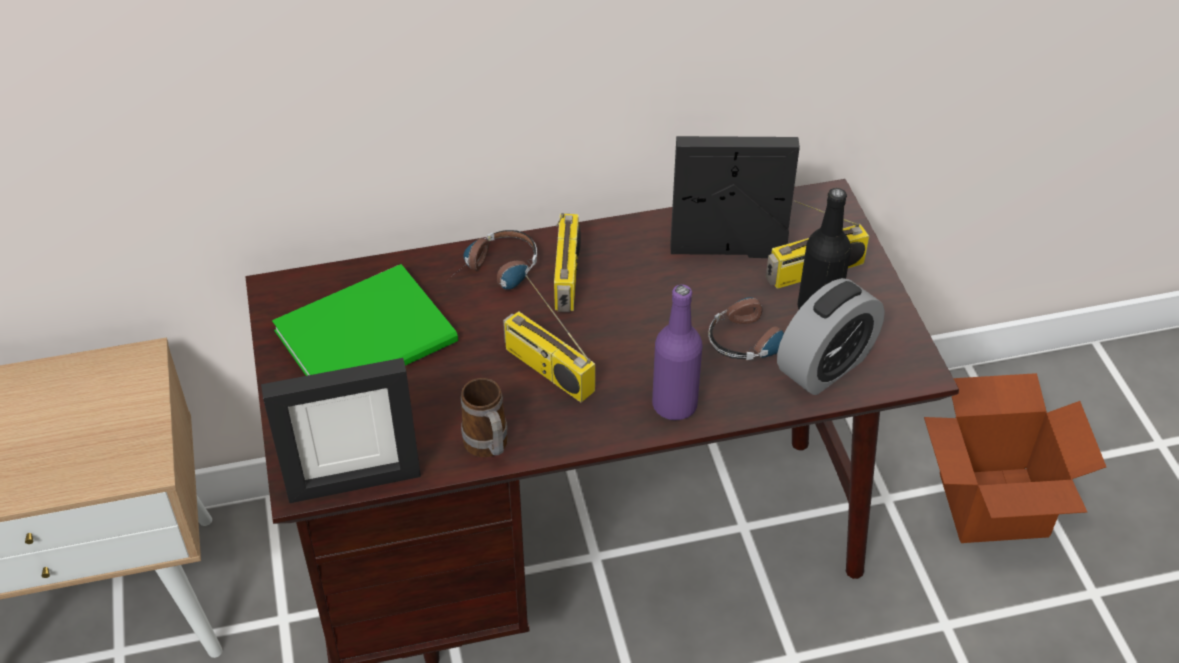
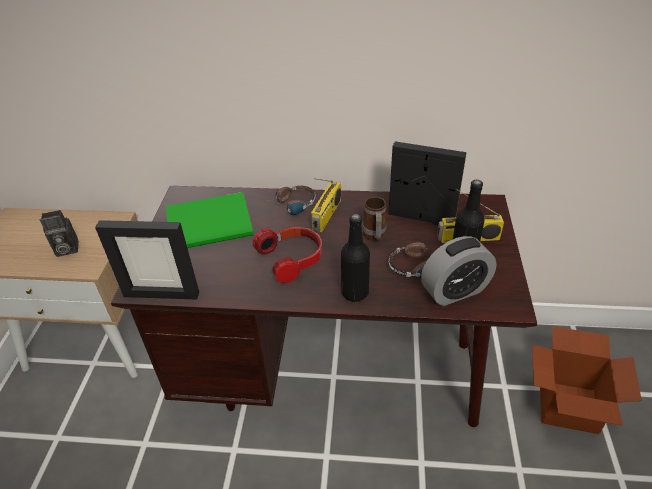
camera: 20 degrees right, 5 degrees down
mug [461,378,508,457] -> mug moved to [362,197,387,241]
radio [503,275,595,403] -> headphones [253,227,322,283]
purple bottle [652,284,703,420] -> black bottle [341,213,370,302]
none -> camera [40,210,78,257]

